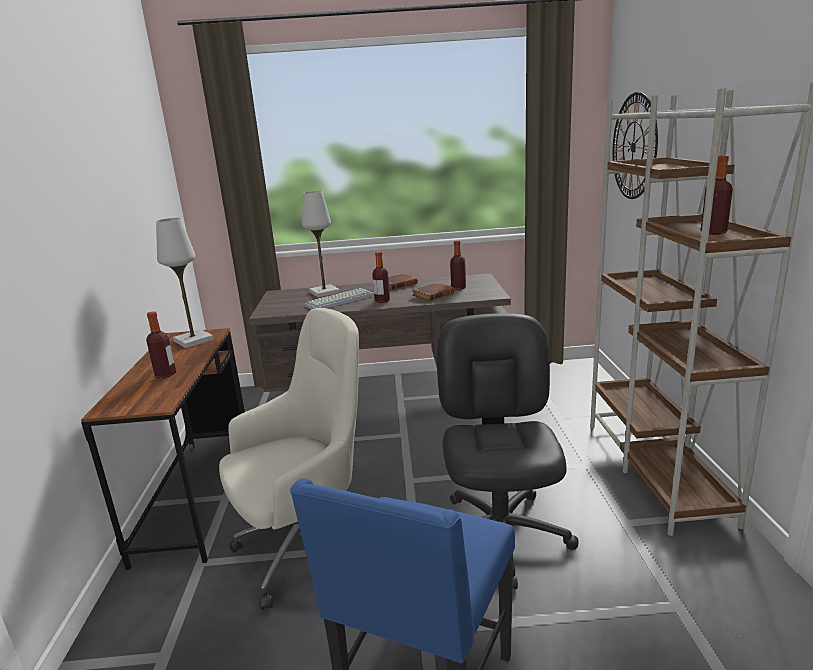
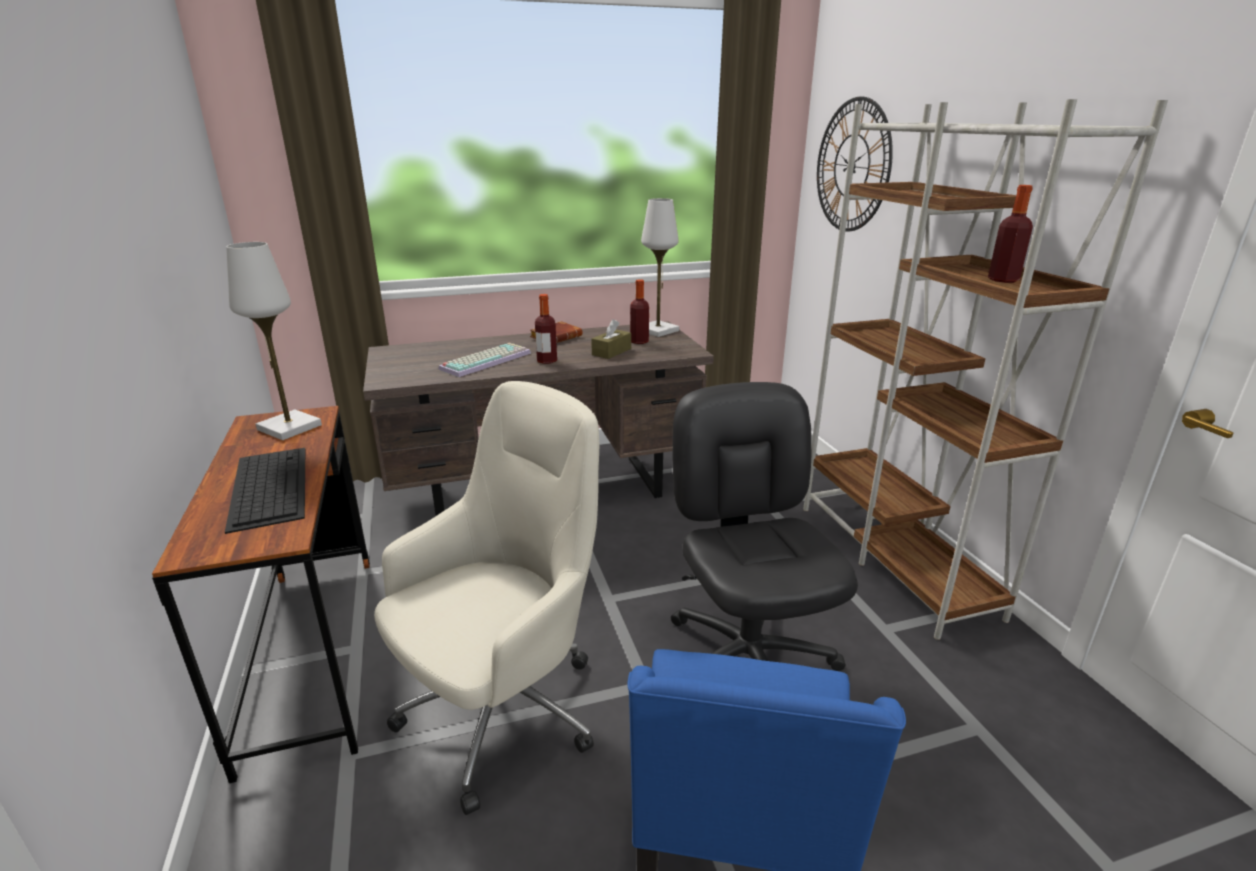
camera: 15 degrees left, 5 degrees up
bottle [146,311,176,378] -> keyboard [225,448,305,534]
white table lamp [302,191,340,297] -> white table lamp moved to [641,198,679,337]
brown book [412,282,455,301] -> brown tissue box [591,319,631,359]

